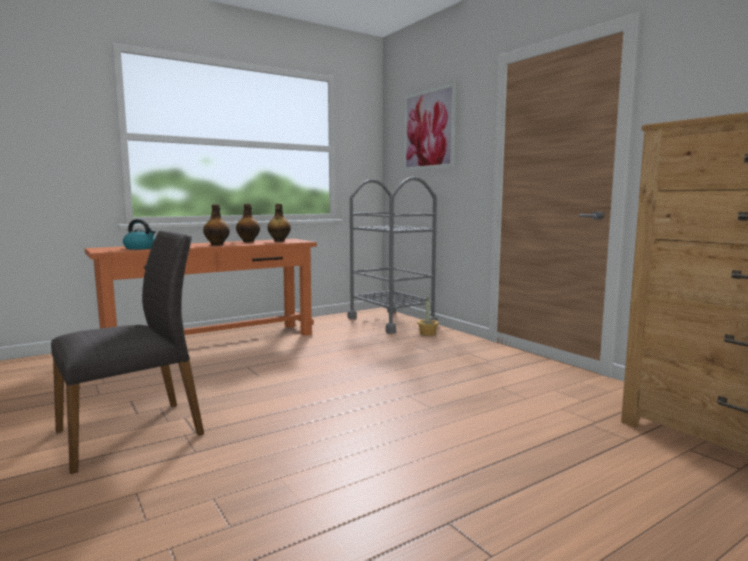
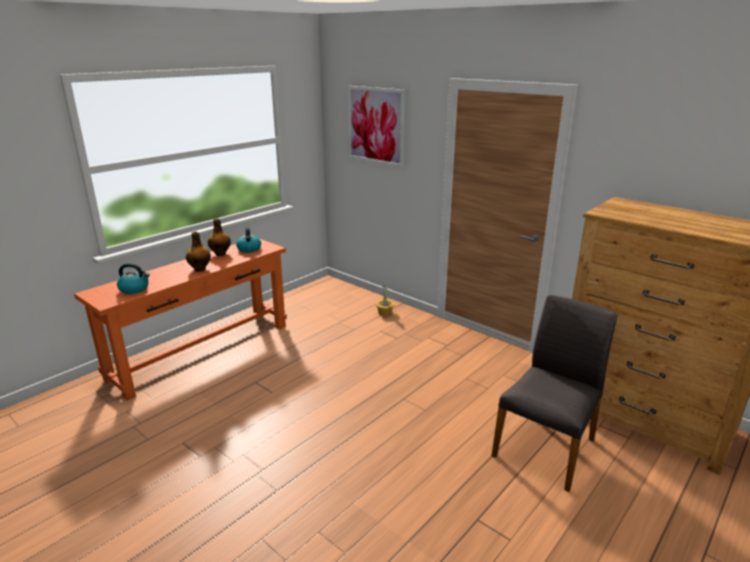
camera: 15 degrees left, 15 degrees up
grey chair [51,231,204,474] -> grey chair moved to [491,295,617,492]
bottle [268,204,291,242] -> kettle [236,227,261,253]
grey cart [348,177,438,334] -> none

